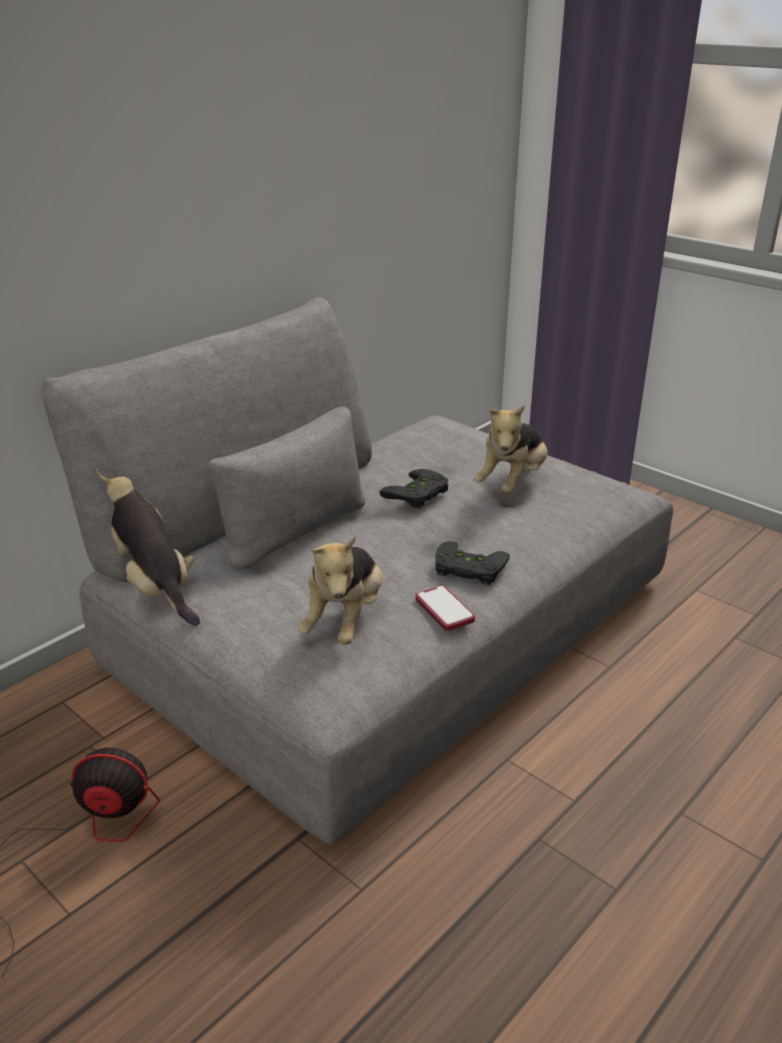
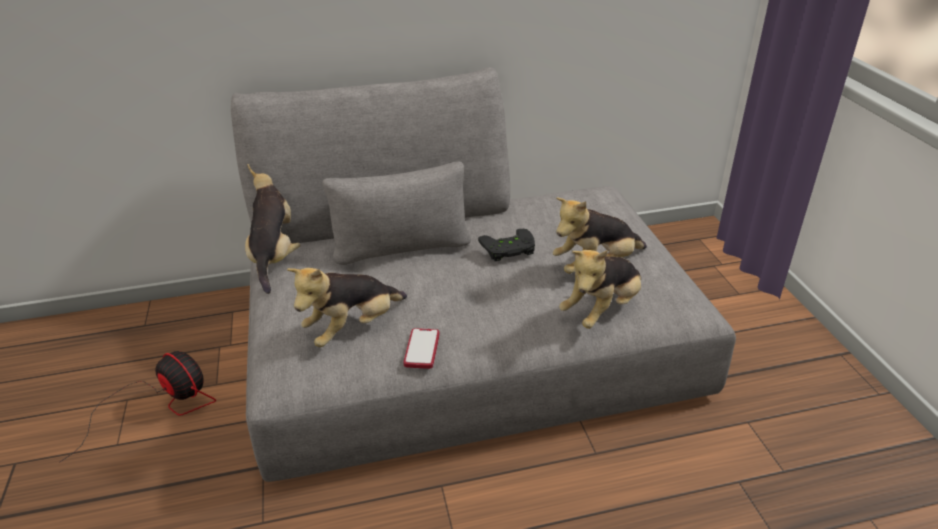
camera: 35 degrees right, 5 degrees up
black game controller [435,541,510,585] -> none
none -> plush toy [559,250,641,329]

